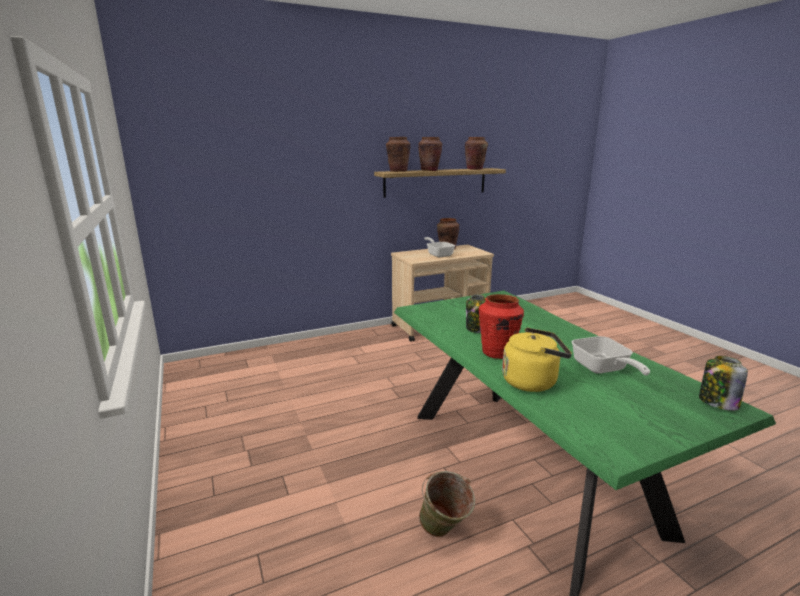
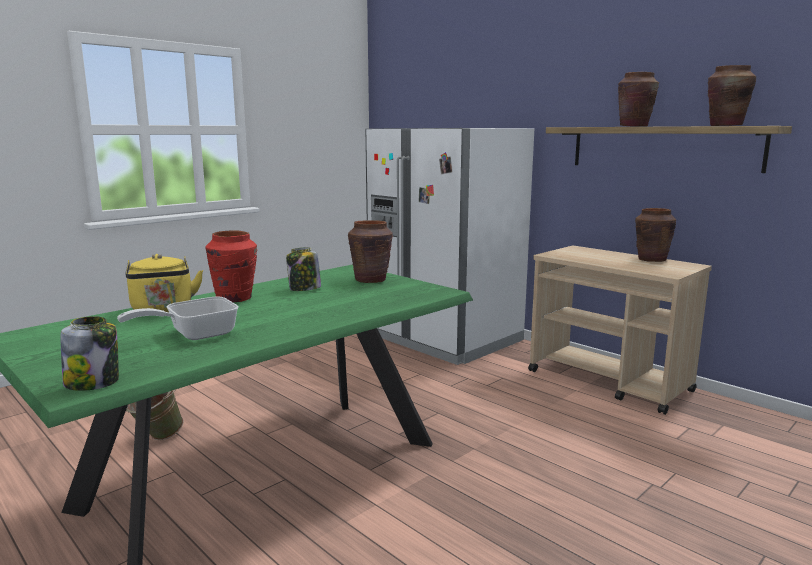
camera: 70 degrees right, 5 degrees down
brown vase [386,137,410,172] -> brown vase moved to [348,220,393,283]
frying pan [424,237,455,257] -> none
none -> white fridge [365,128,534,365]

